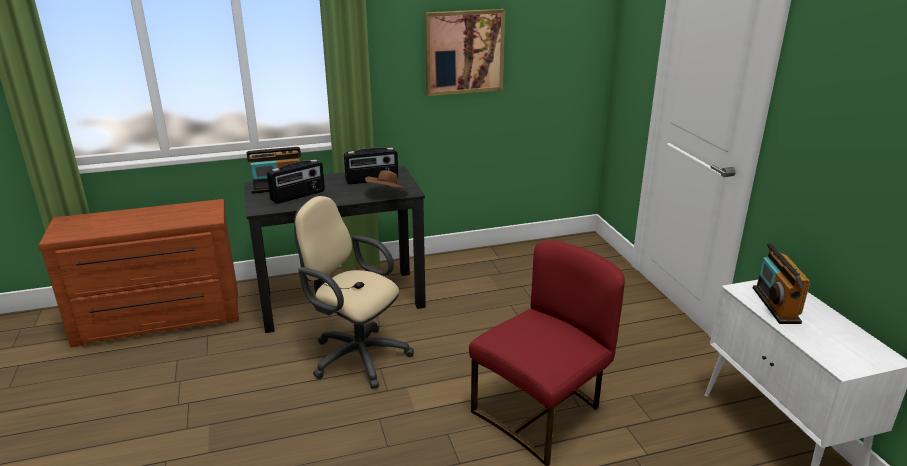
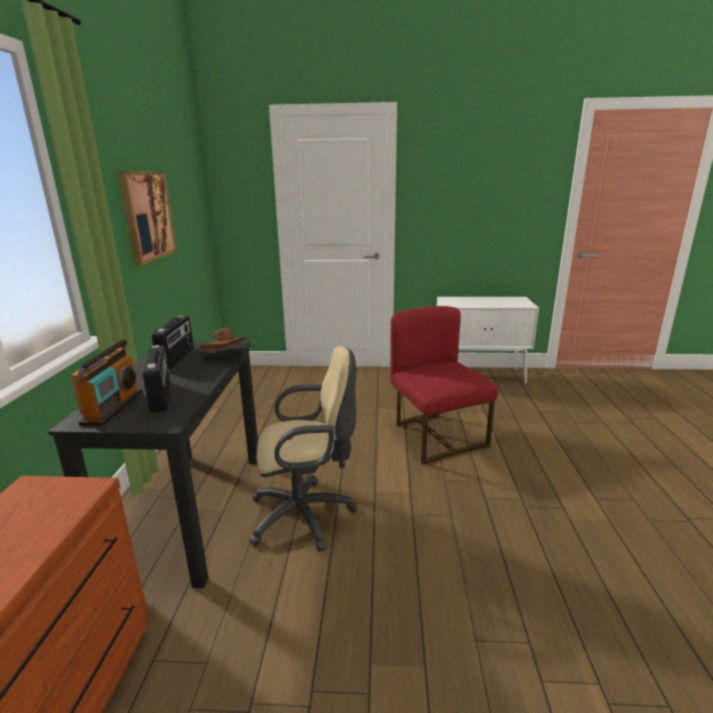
camera: 70 degrees left, 5 degrees down
beige office chair [294,196,414,389] -> beige office chair turned 150 degrees counterclockwise [249,346,357,552]
radio [753,242,810,324] -> none

